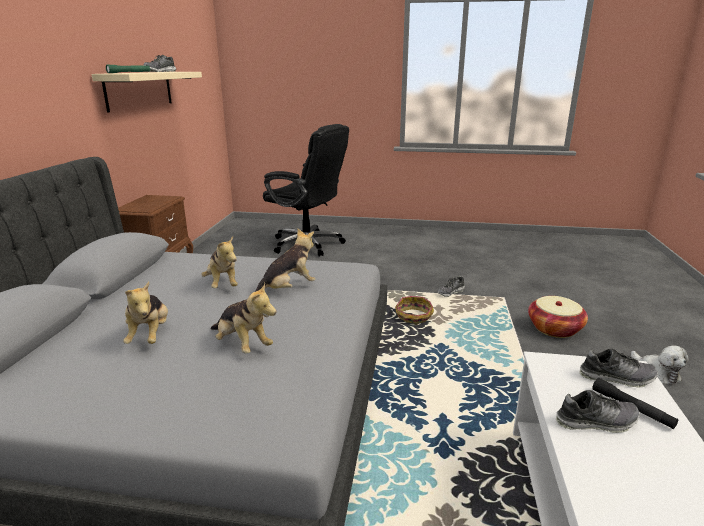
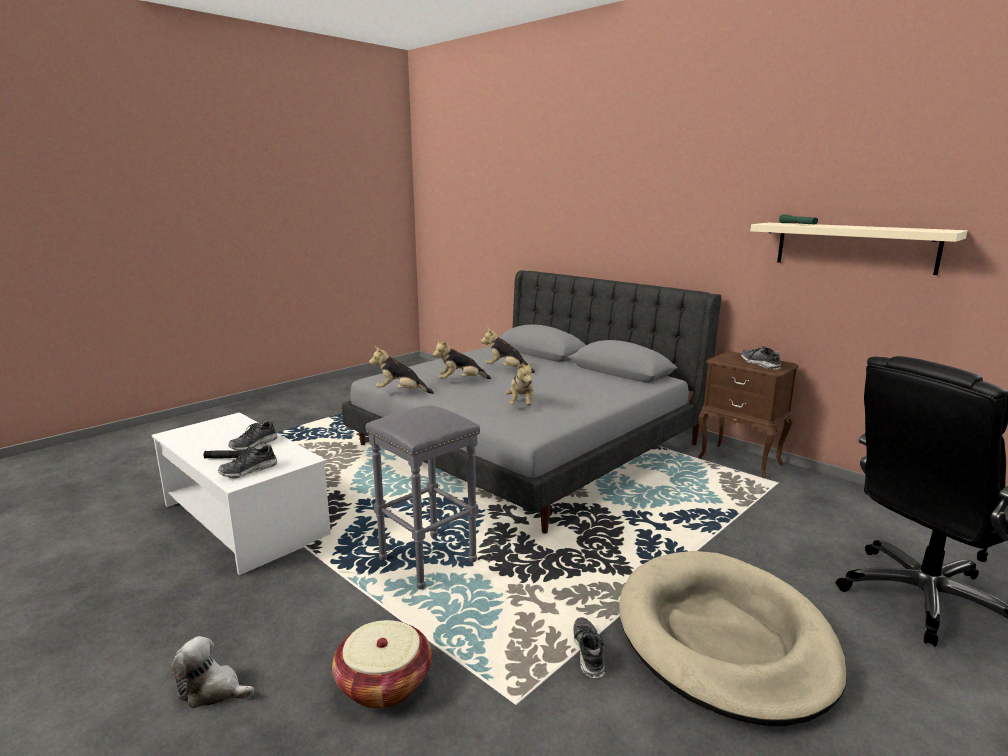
camera: 125 degrees right, 5 degrees down
shoe [143,55,176,72] -> shoe moved to [741,347,781,369]
plush toy [201,236,238,288] -> plush toy moved to [369,346,434,394]
basket [395,296,434,325] -> none
none -> grey stool [365,405,480,589]
none -> beige dog bed [619,551,847,726]

